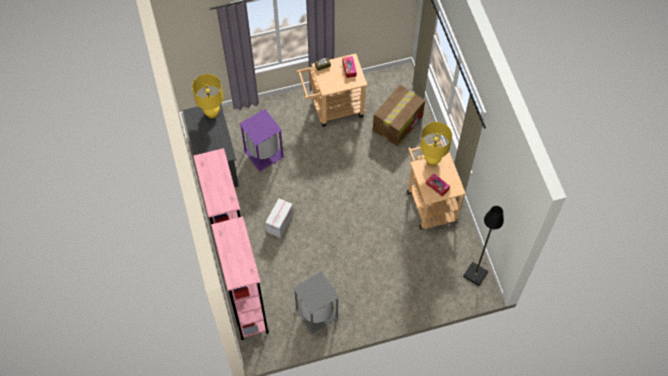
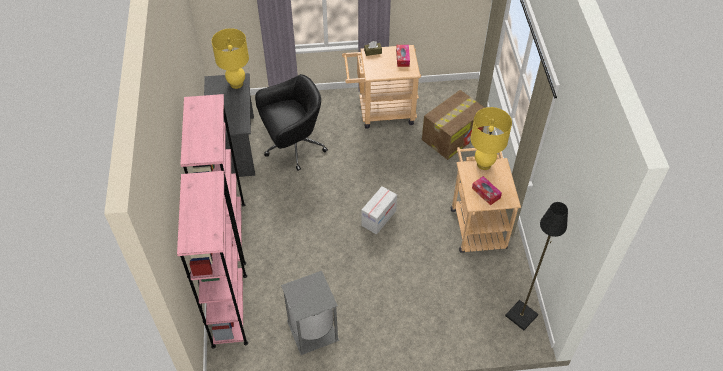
camera: 10 degrees right, 10 degrees down
purple trash can [239,109,284,172] -> black office chair [255,74,328,171]
cardboard box [265,198,293,238] -> cardboard box moved to [362,186,397,235]

